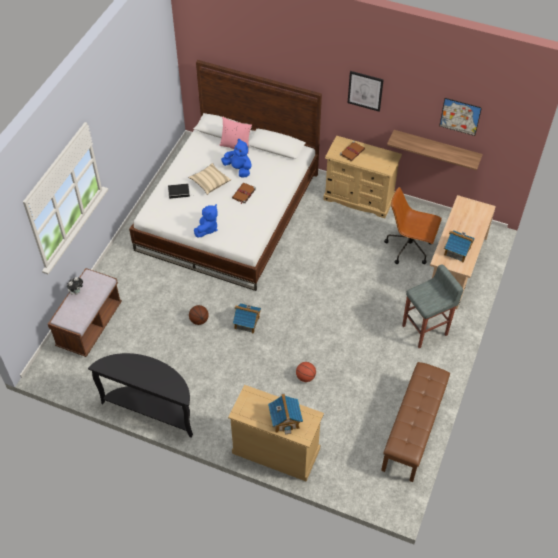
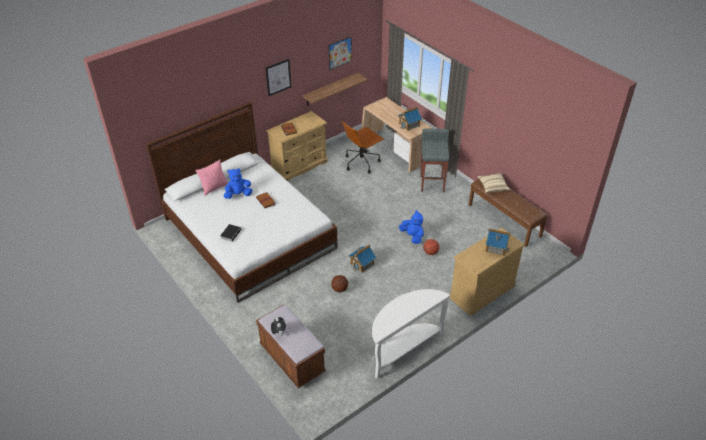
camera: 60 degrees left, 10 degrees down
black console table [88,353,193,438] -> white console table [372,289,451,379]
beige pillow [188,163,231,195] -> beige pillow moved to [477,173,511,193]
blue plush toy [194,204,218,237] -> blue plush toy moved to [399,210,424,244]

